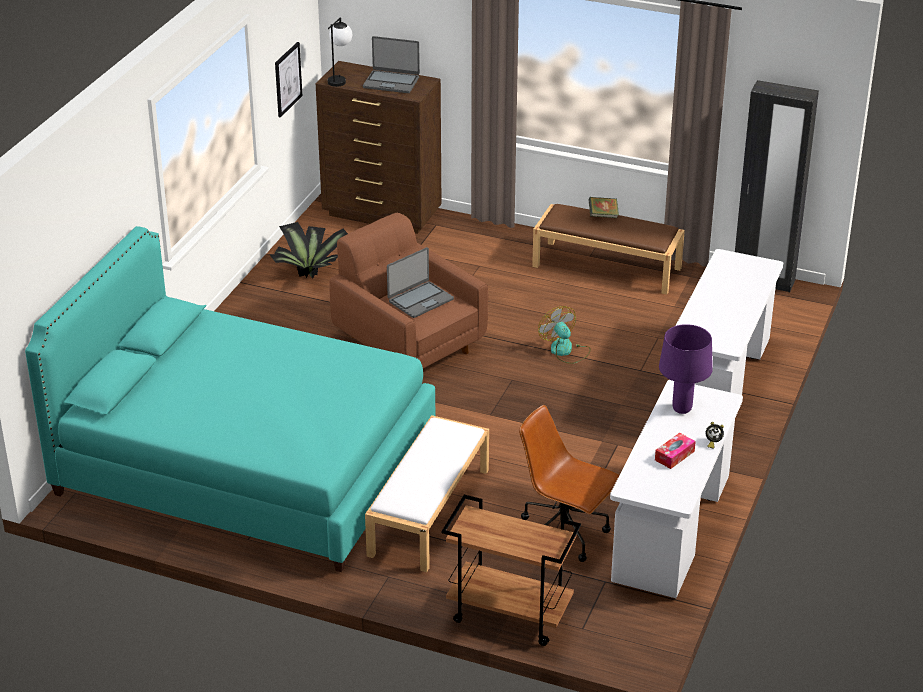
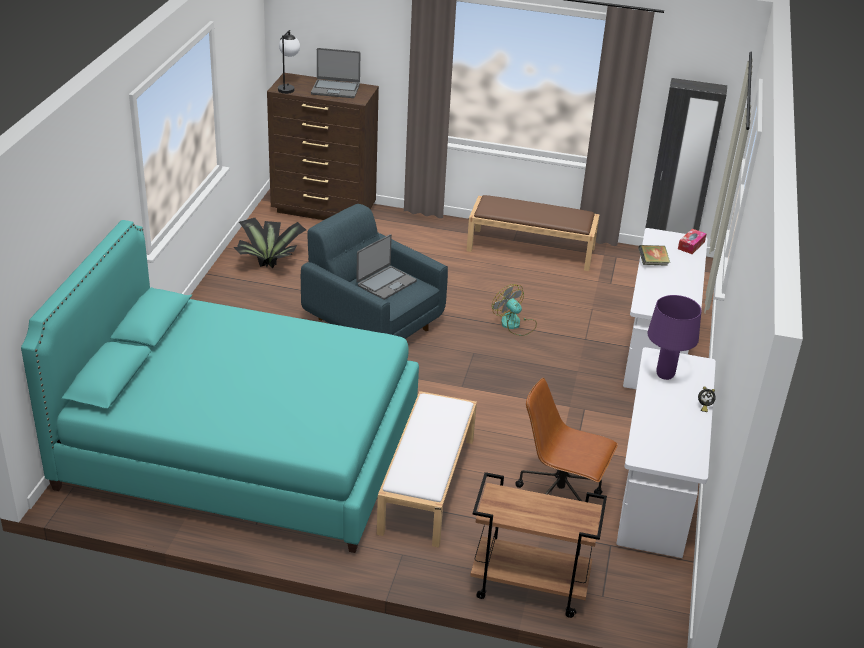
camera: 10 degrees left, 0 degrees up
picture [275,42,302,118] -> none
brown armchair [329,213,488,368] -> blue armchair [301,204,448,339]
book [588,197,619,218] -> book moved to [638,245,670,266]
tissue box [655,433,696,469] -> tissue box moved to [678,229,706,254]

